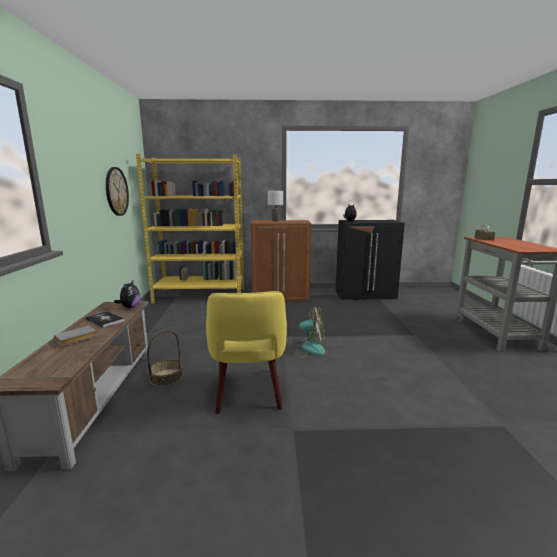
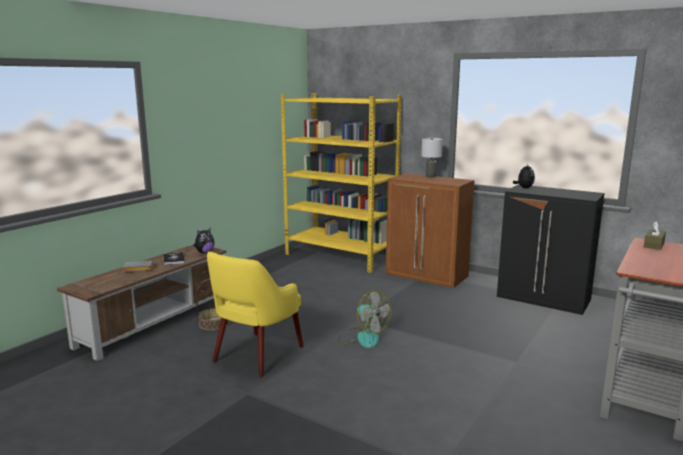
camera: 35 degrees right, 0 degrees up
wall clock [106,167,129,216] -> none

